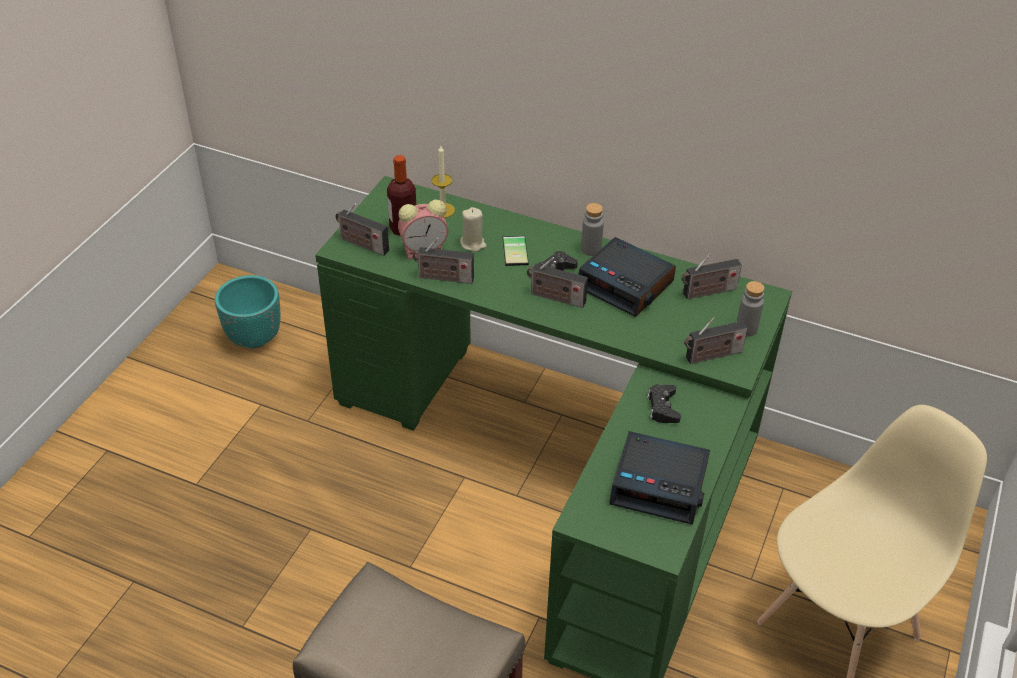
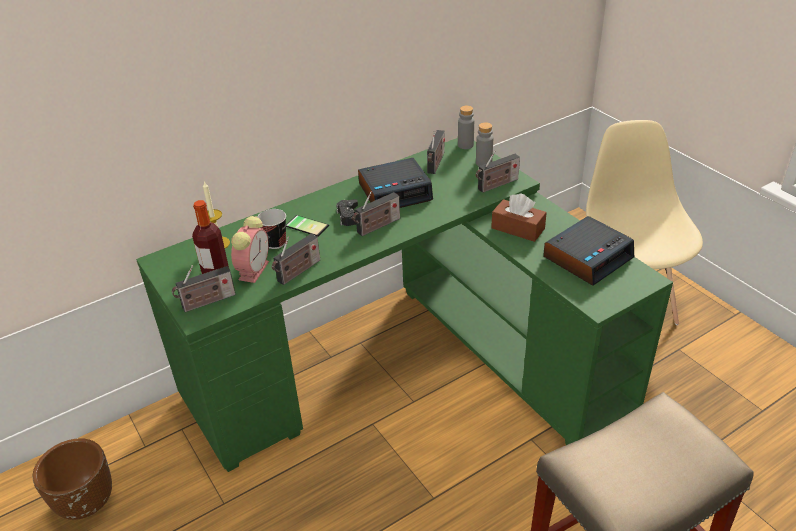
camera: 55 degrees left, 5 degrees down
turquoise planter [215,275,280,348] -> brown planter [32,438,112,520]
beige candle [460,207,487,252] -> cup [257,209,286,249]
grey bottle [581,203,604,256] -> grey bottle moved to [458,106,474,149]
black game controller [647,384,681,423] -> brown tissue box [491,194,547,242]
radio [684,317,748,364] -> radio turned 45 degrees clockwise [476,151,520,193]

